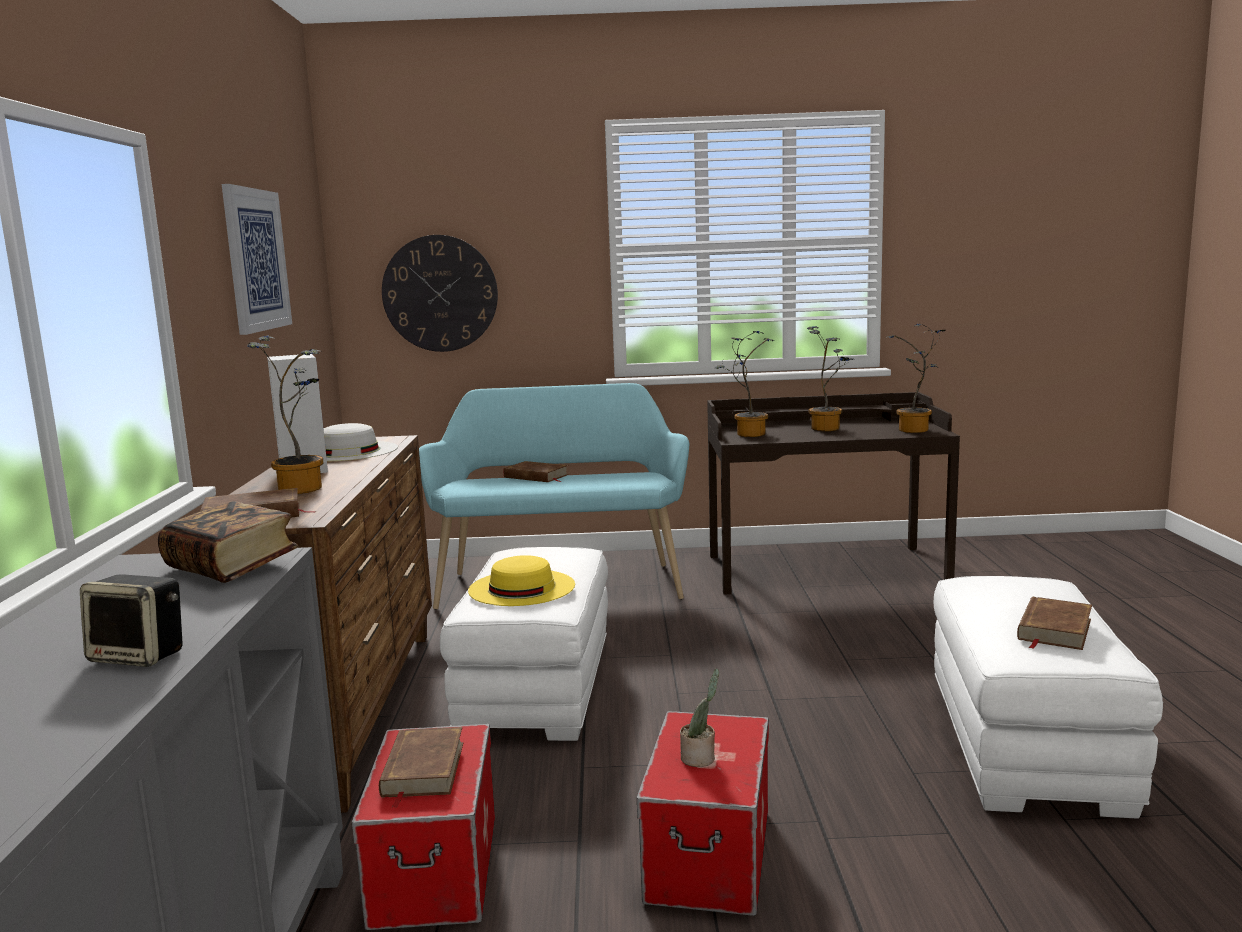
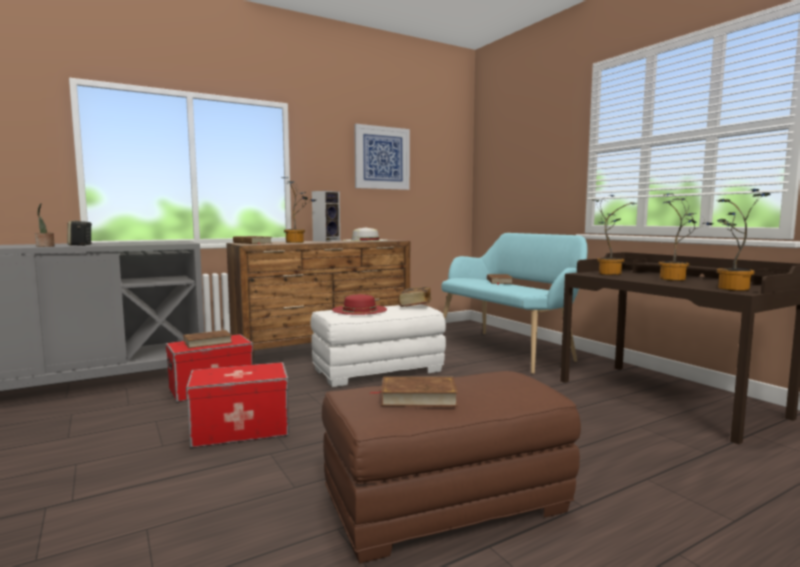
camera: 60 degrees right, 5 degrees down
book [158,501,298,583] -> book moved to [398,287,431,307]
wall clock [382,235,498,352] -> none
yellow hat [468,555,575,606] -> red hat [332,294,387,315]
potted plant [680,669,719,767] -> potted plant moved to [35,203,55,247]
white ottoman [934,576,1163,818] -> brown ottoman [322,371,581,563]

